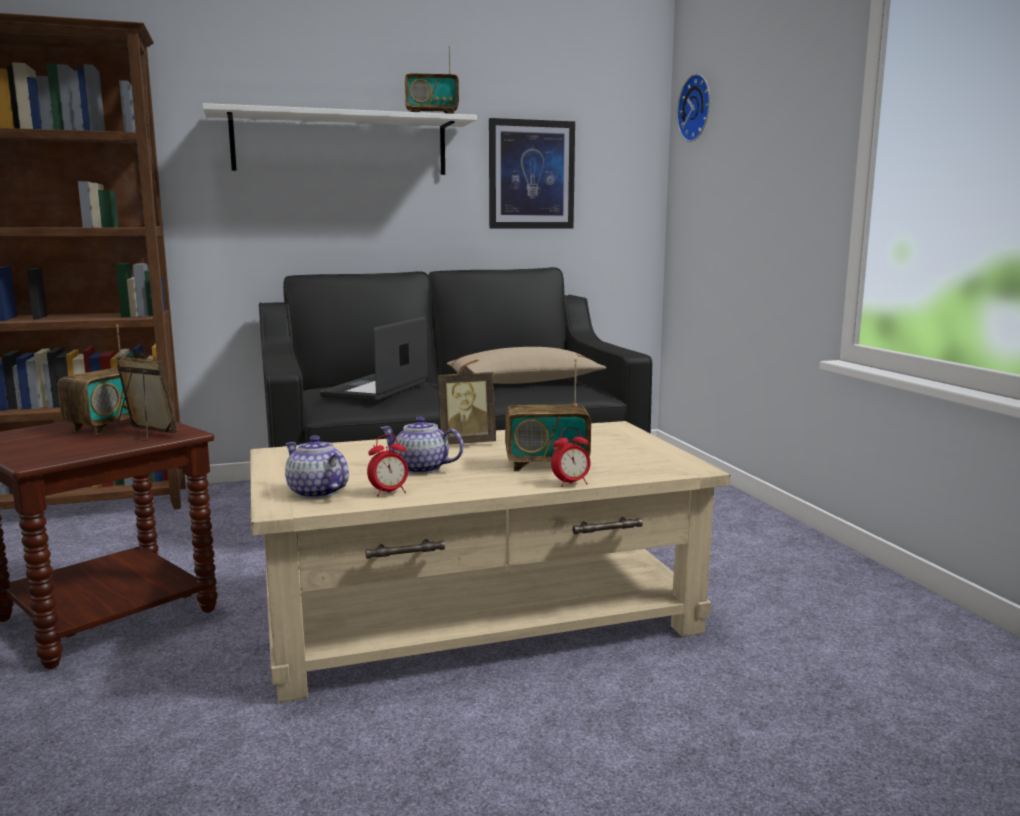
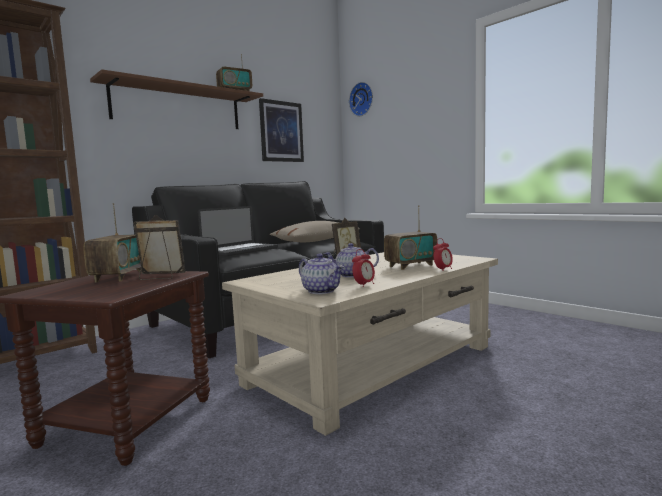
camera: 25 degrees left, 5 degrees down
white shelf [202,103,477,175] -> brown shelf [90,69,263,129]
teapot [285,435,349,499] -> teapot turned 150 degrees counterclockwise [299,253,344,294]
laptop [320,317,427,401] -> laptop turned 135 degrees counterclockwise [198,206,278,256]

